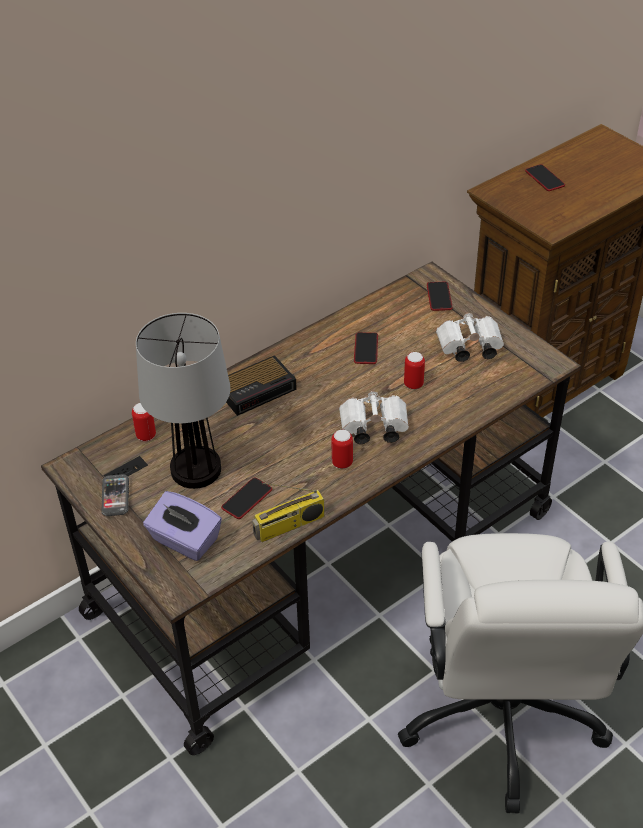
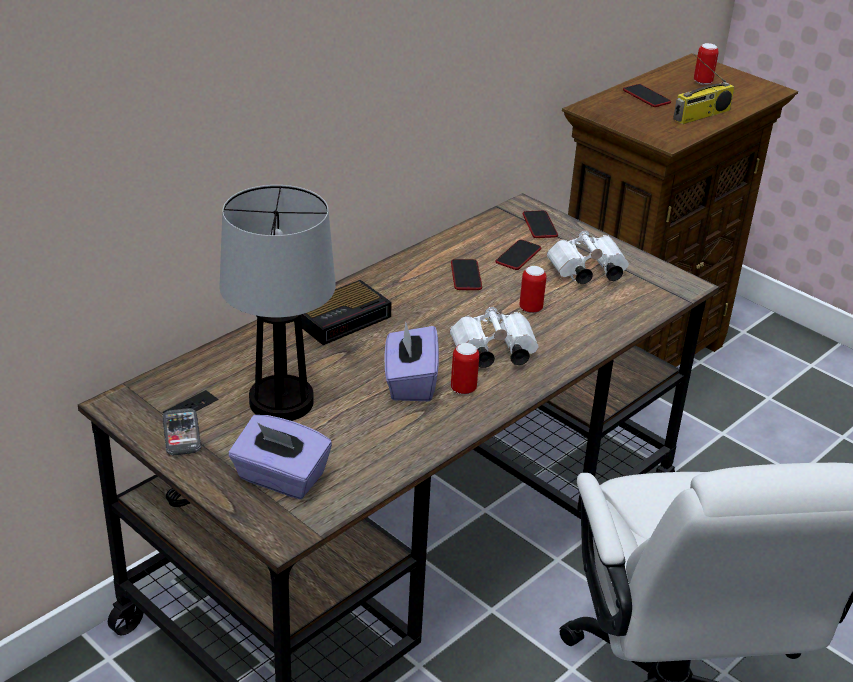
camera: 10 degrees left, 10 degrees down
can [132,403,156,441] -> can moved to [694,43,719,85]
phone [221,478,272,519] -> phone moved to [495,240,541,270]
radio [252,483,325,542] -> radio moved to [673,54,735,124]
none -> purple tissue box [385,321,439,401]

